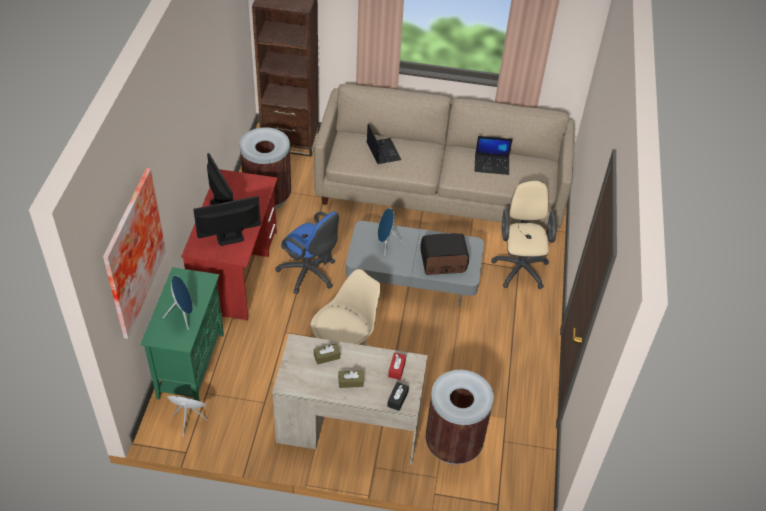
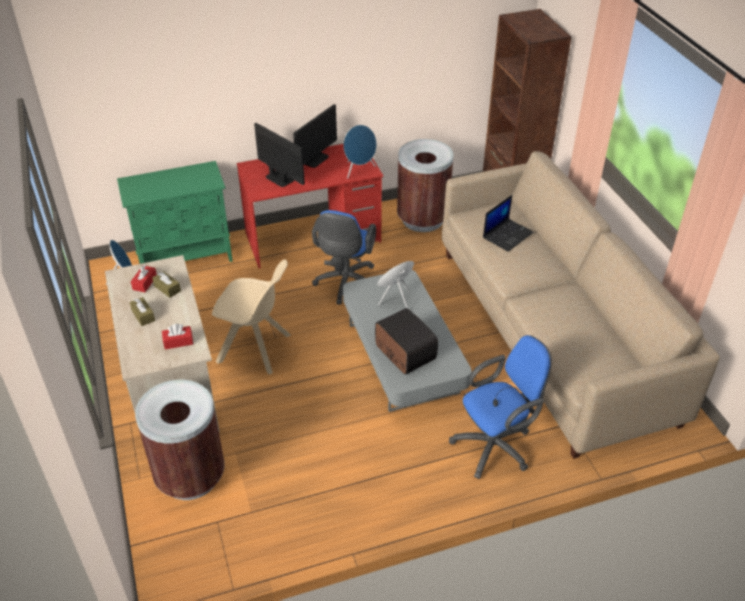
camera: 65 degrees right, 5 degrees down
picture [103,168,166,339] -> none
blue speaker [163,276,193,330] -> blue speaker moved to [343,125,377,178]
black tissue box [387,382,409,411] -> none
laptop [474,136,513,175] -> none
beige office chair [491,180,556,289] -> blue office chair [449,335,552,479]
none -> red tissue box [131,264,157,292]

